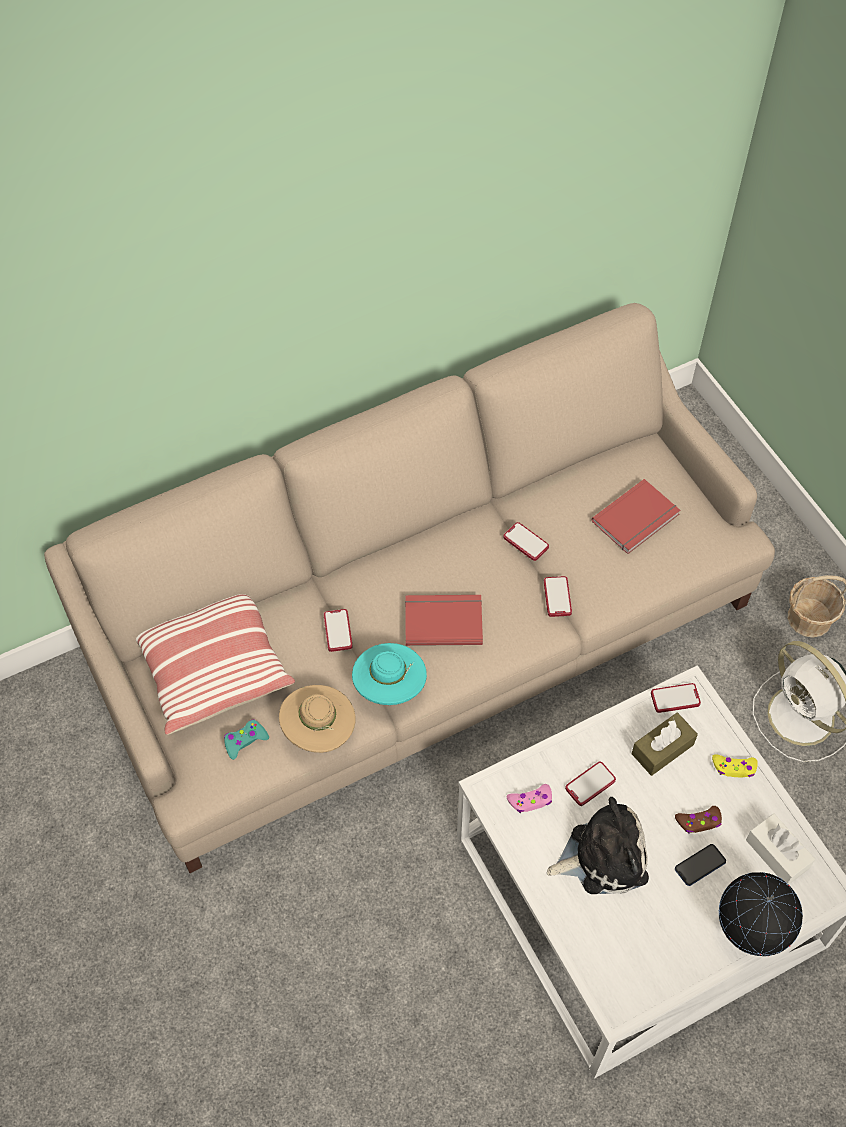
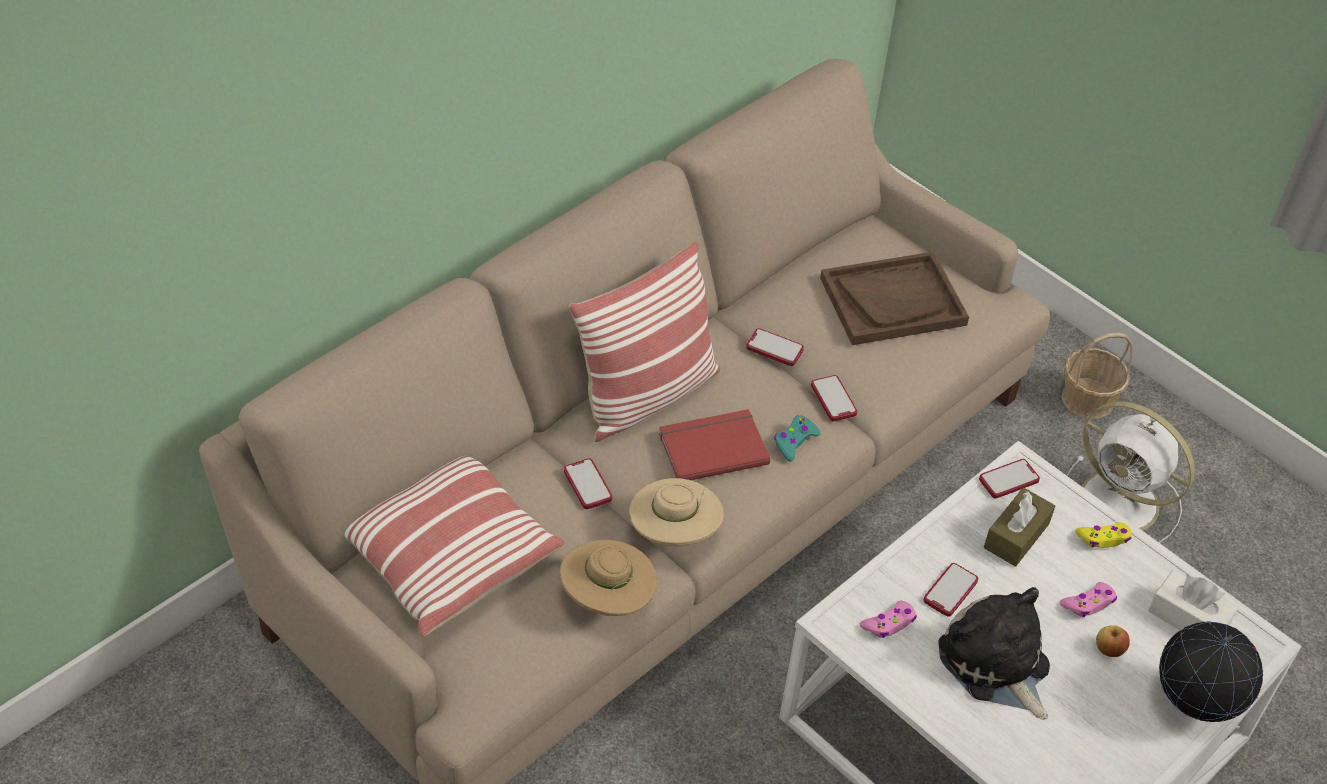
camera: 20 degrees left, 10 degrees down
turquoise game controller [224,720,269,760] -> turquoise game controller moved to [774,415,821,461]
turquoise hat [352,643,427,705] -> beige hat [629,478,724,546]
plush toy [547,797,649,894] -> plush toy turned 90 degrees counterclockwise [938,587,1050,720]
red book [592,479,680,554] -> brown tray [820,252,969,345]
brown game controller [675,806,722,833] -> pink game controller [1060,582,1117,617]
phone [675,844,726,886] -> apple [1096,625,1130,657]
none -> pillow [569,241,720,442]

